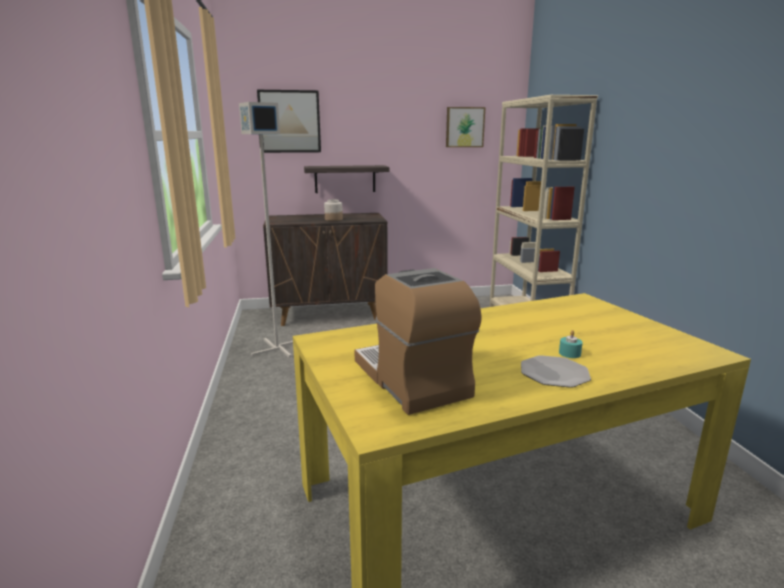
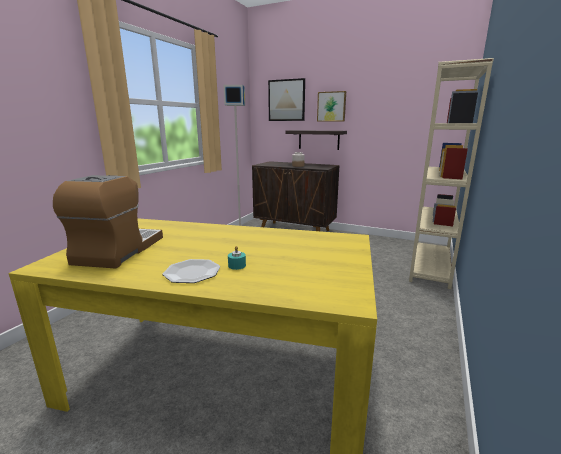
camera: 35 degrees right, 0 degrees up
picture [446,107,485,147] -> picture moved to [317,91,346,122]

